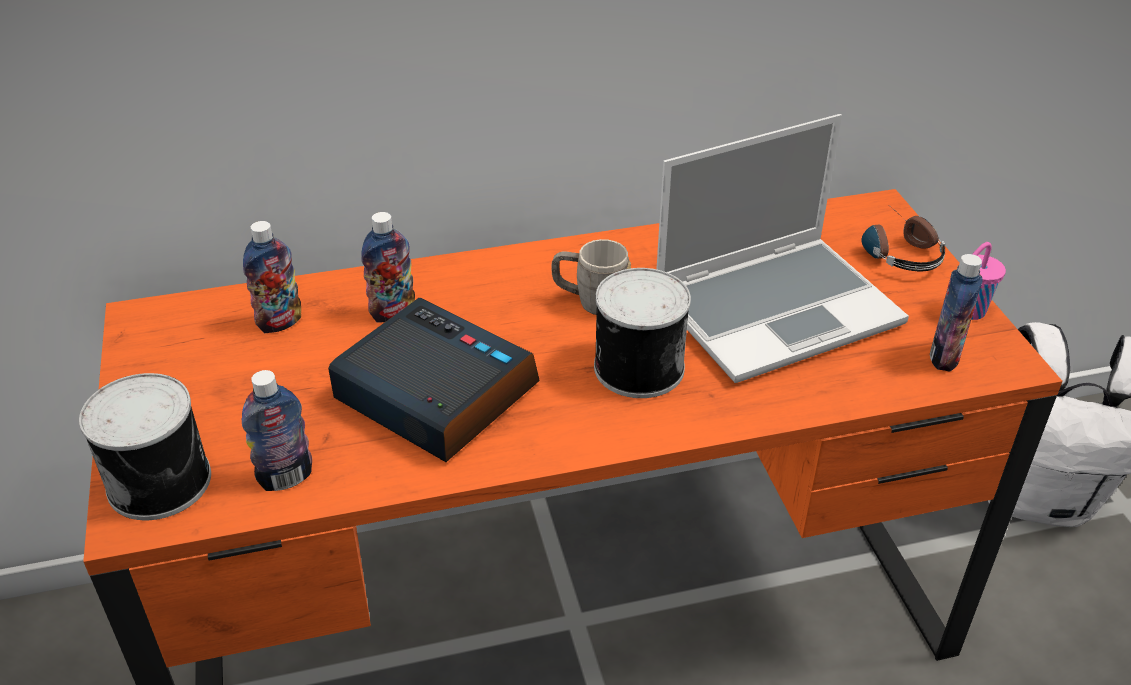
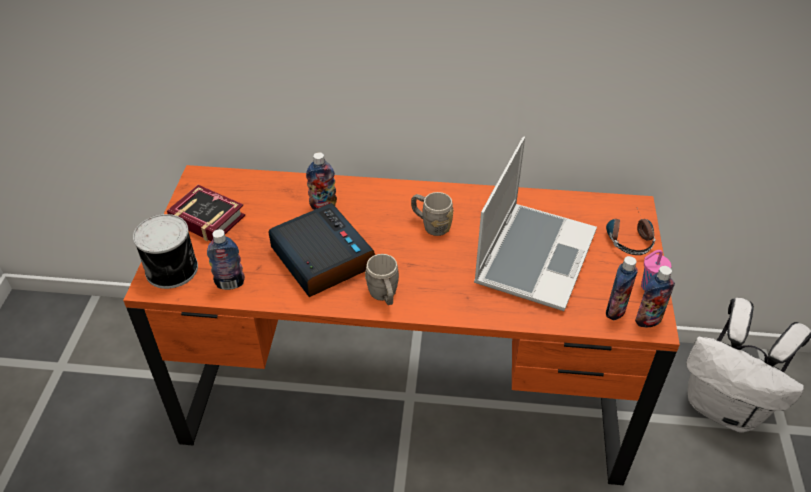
camera: 20 degrees right, 5 degrees up
bottle [243,221,301,333] -> bottle moved to [635,266,675,327]
can [594,268,691,398] -> none
laptop [656,114,909,383] -> laptop turned 60 degrees counterclockwise [474,137,597,311]
none -> book [167,185,245,241]
none -> grey mug [365,254,399,305]

